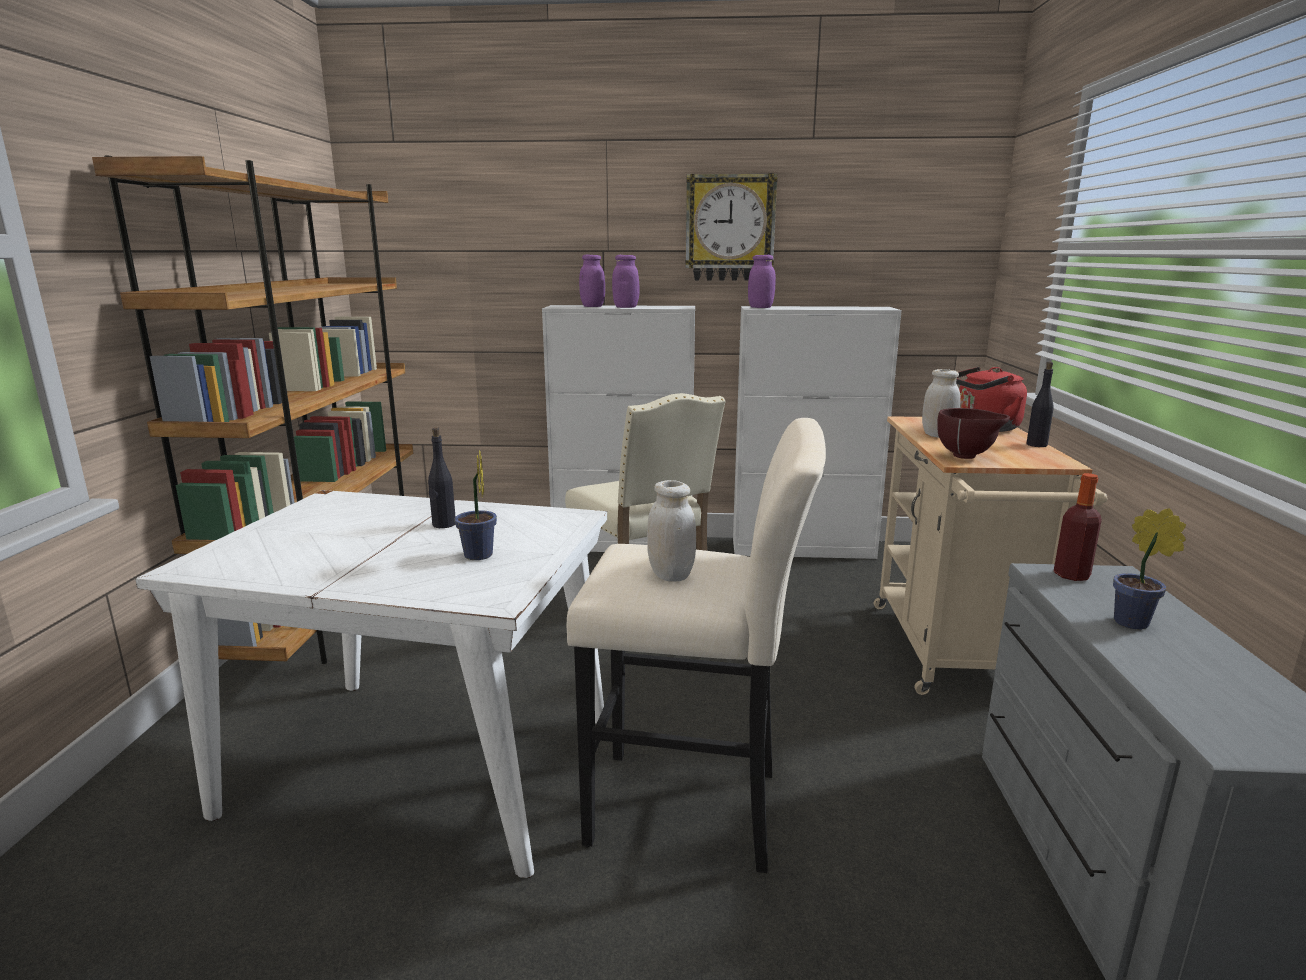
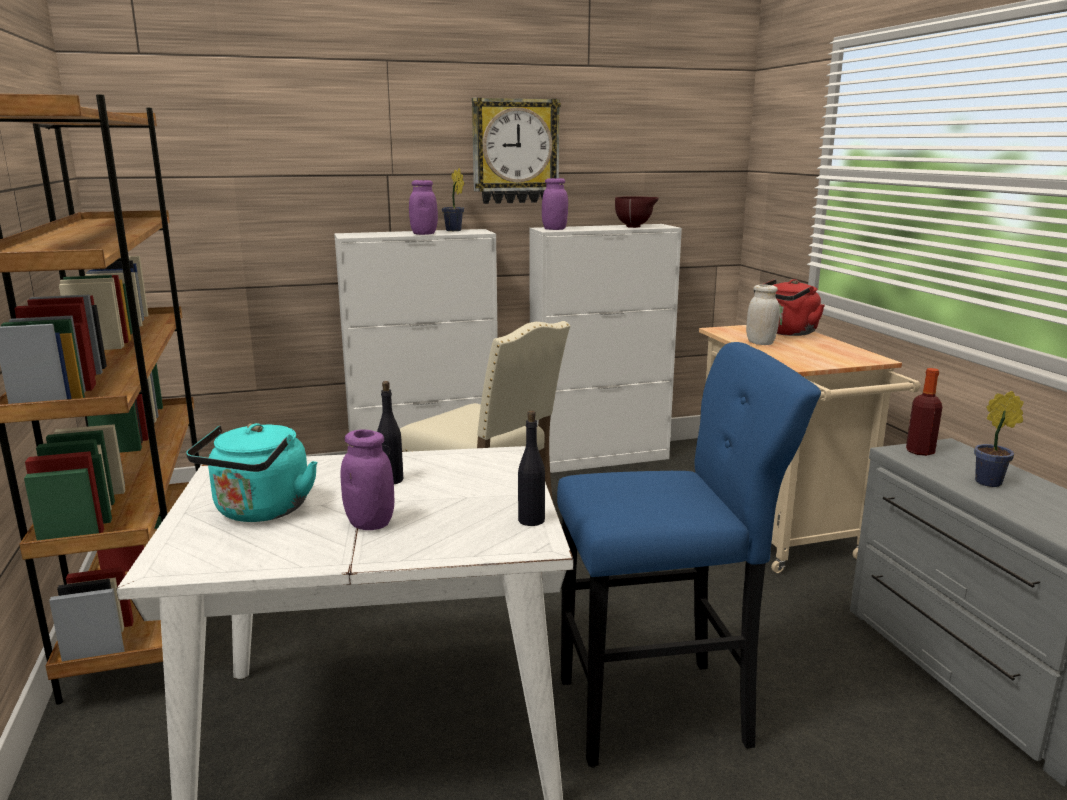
camera: 20 degrees left, 0 degrees up
potted plant [454,450,497,560] -> potted plant moved to [442,168,464,231]
beige stool [567,418,826,873] -> blue stool [557,342,821,768]
purple jar [579,255,605,307] -> purple jar moved to [341,429,394,530]
white jar [647,480,696,582] -> none
brown bowl [937,408,1010,459] -> brown bowl moved to [615,196,659,228]
black bottle [1027,362,1054,447] -> black bottle moved to [518,411,545,526]
none -> turquoise kettle [186,423,318,522]

